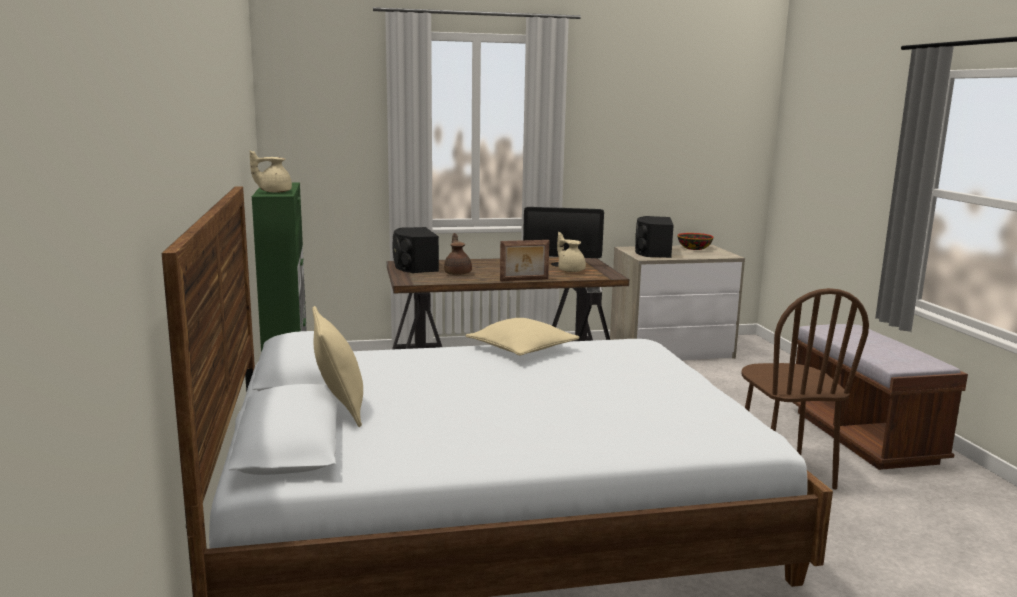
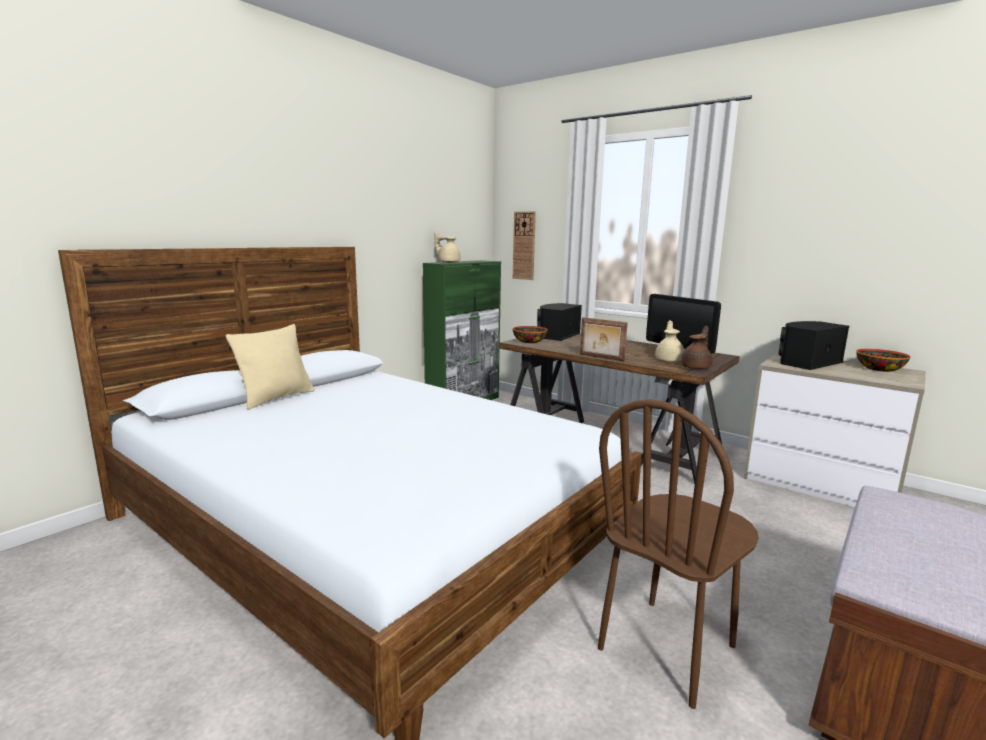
camera: 50 degrees right, 0 degrees up
brown teapot [444,233,472,275] -> brown teapot moved to [681,326,713,369]
beige pillow [466,318,580,355] -> none
none -> wall clock [513,211,536,280]
none -> bowl [513,326,548,343]

